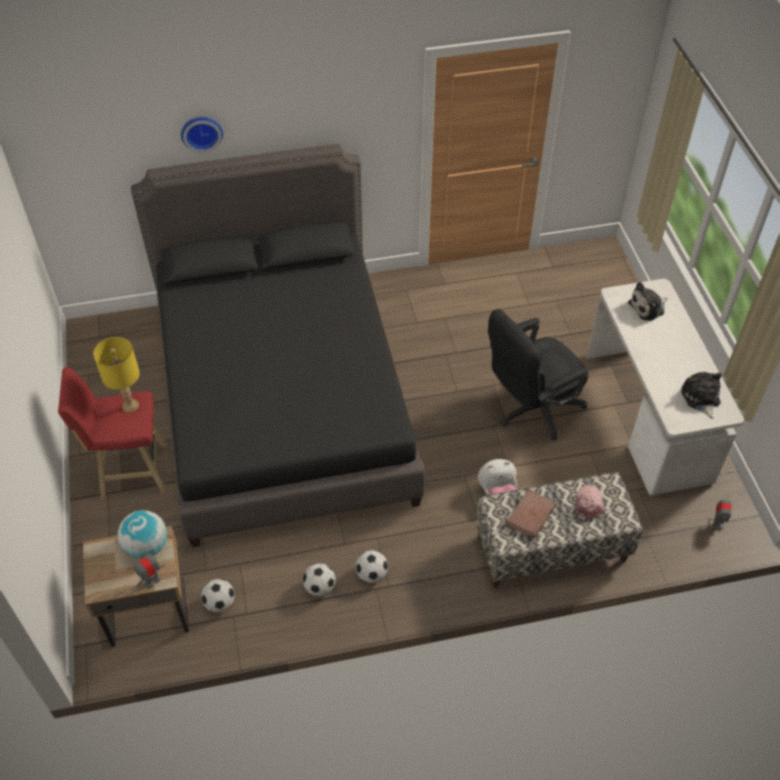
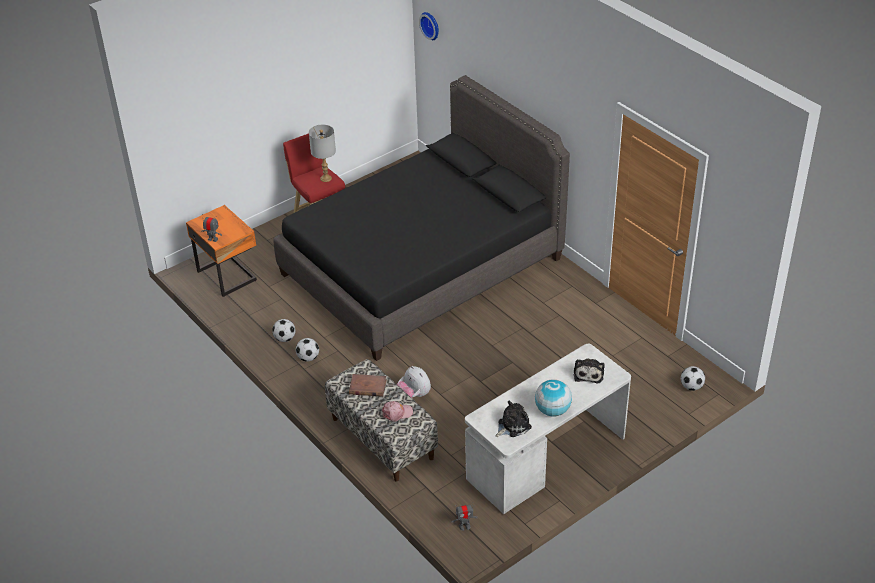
camera: 65 degrees right, 10 degrees down
beige nightstand [83,526,189,647] -> orange nightstand [186,205,257,297]
yellow table lamp [93,337,140,413] -> grey table lamp [309,124,336,182]
globe [117,510,167,559] -> globe moved to [535,379,572,417]
wall clock [181,117,223,152] -> wall clock moved to [419,12,439,40]
football [201,579,235,613] -> football moved to [681,366,705,391]
black office chair [488,309,589,441] -> none
plush toy [628,282,667,321] -> plush toy turned 120 degrees counterclockwise [574,358,605,384]

